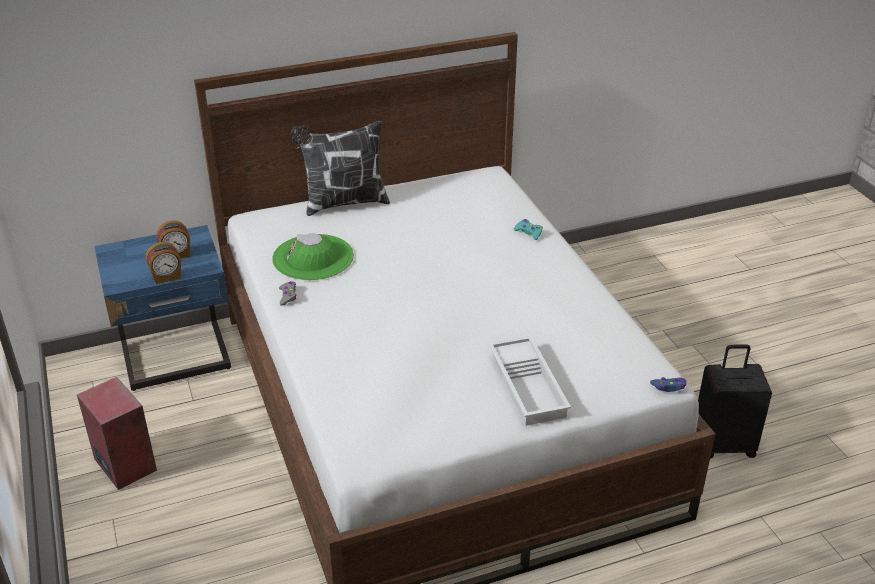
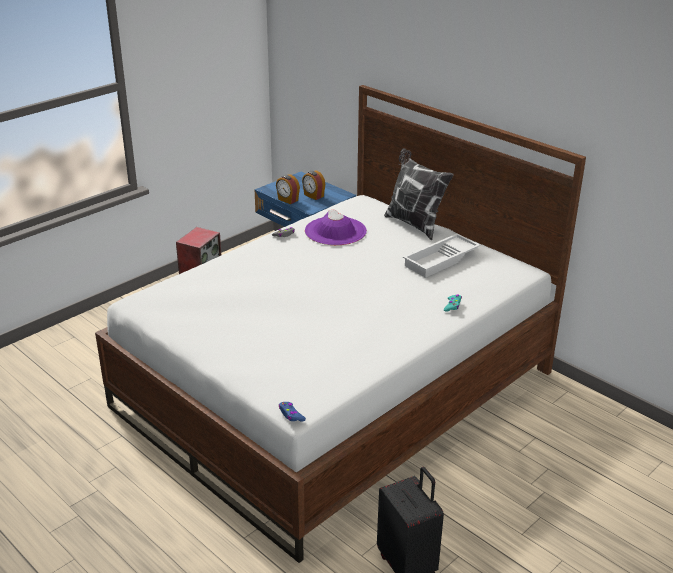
camera: 65 degrees right, 5 degrees down
green hat [272,234,354,280] -> purple hat [305,209,367,245]
white tray [489,336,571,426] -> white tray moved to [403,233,480,278]

